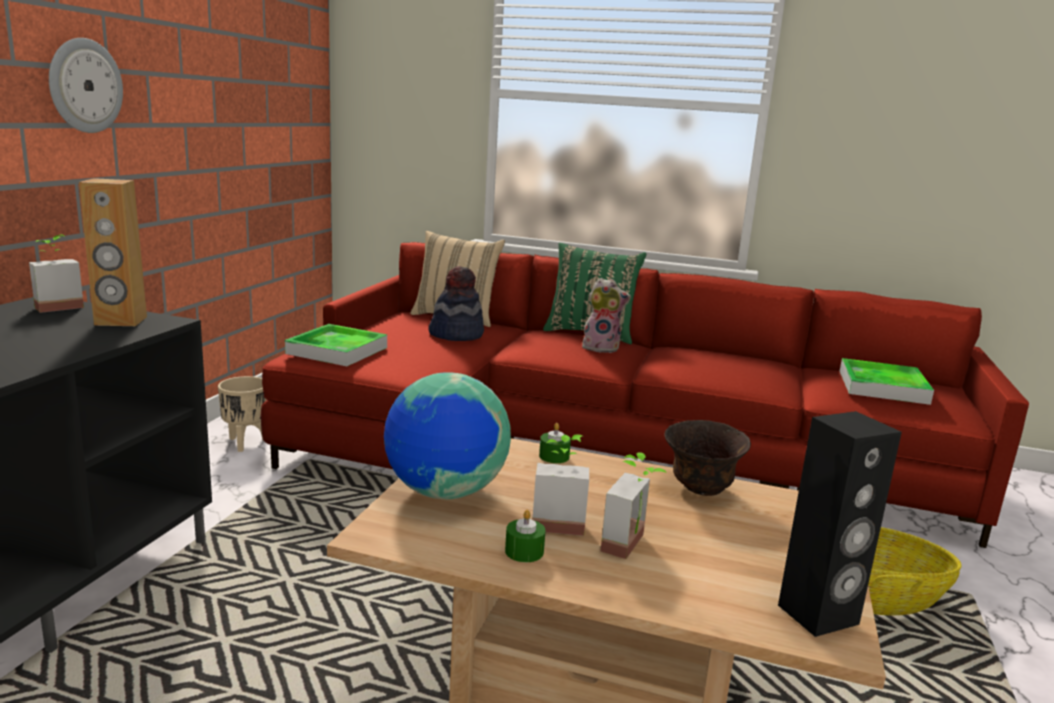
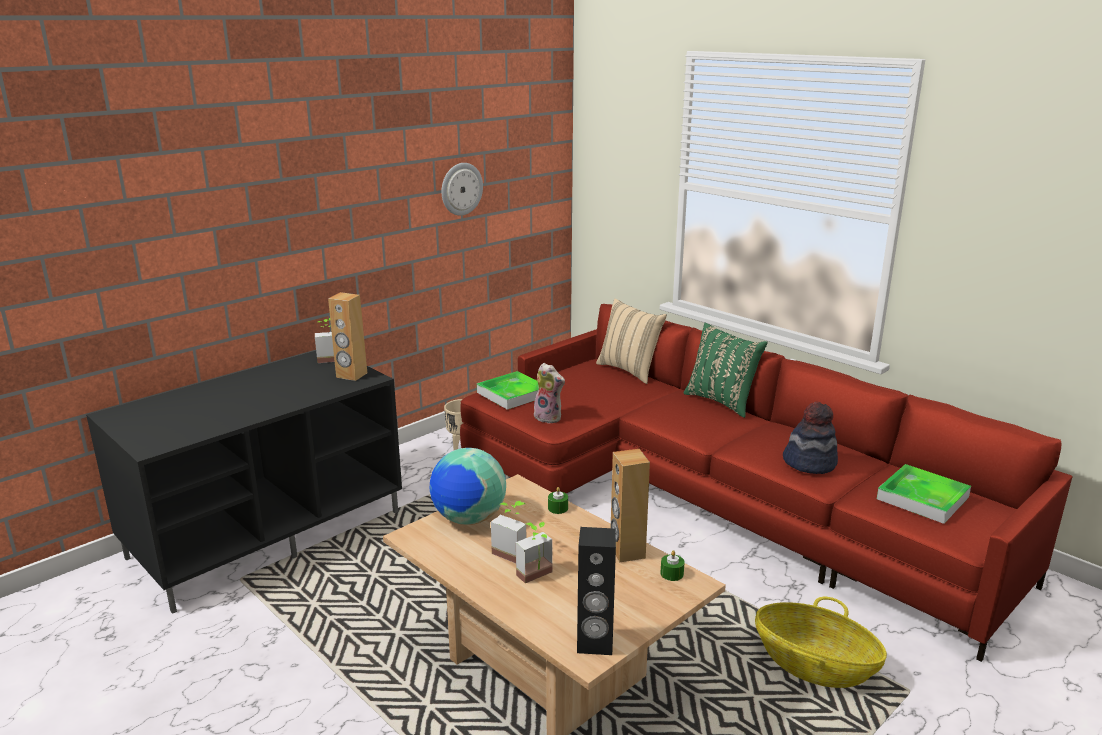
camera: 30 degrees right, 5 degrees up
wall clock [49,38,123,133] -> wall clock moved to [441,163,483,216]
hat [428,266,484,341] -> hat moved to [783,402,838,474]
green candle [505,510,546,562] -> green candle moved to [660,550,685,581]
plush toy [582,278,631,353] -> plush toy moved to [534,363,565,424]
brown bowl [664,420,751,496] -> brown speaker [611,449,650,562]

